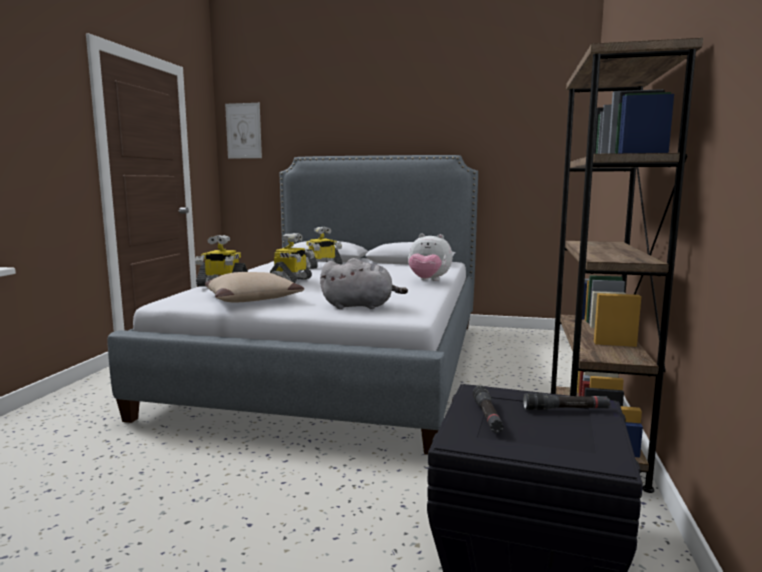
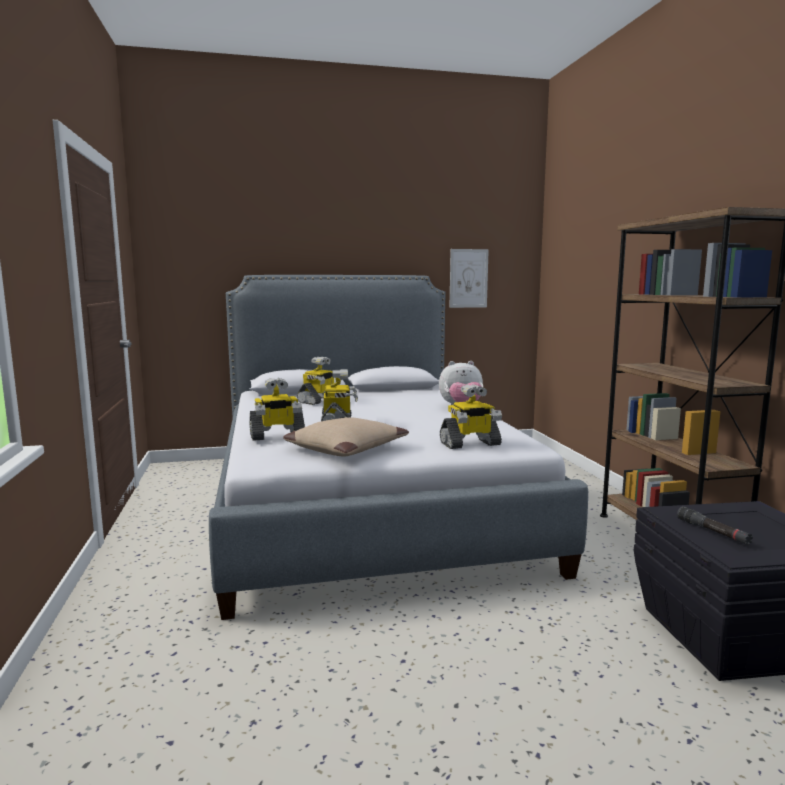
camera: 25 degrees left, 0 degrees up
picture [225,103,262,159] -> picture moved to [449,249,489,308]
grey plush toy [320,258,408,309] -> toy robot [440,384,502,449]
black flashlight [523,393,610,410] -> none

